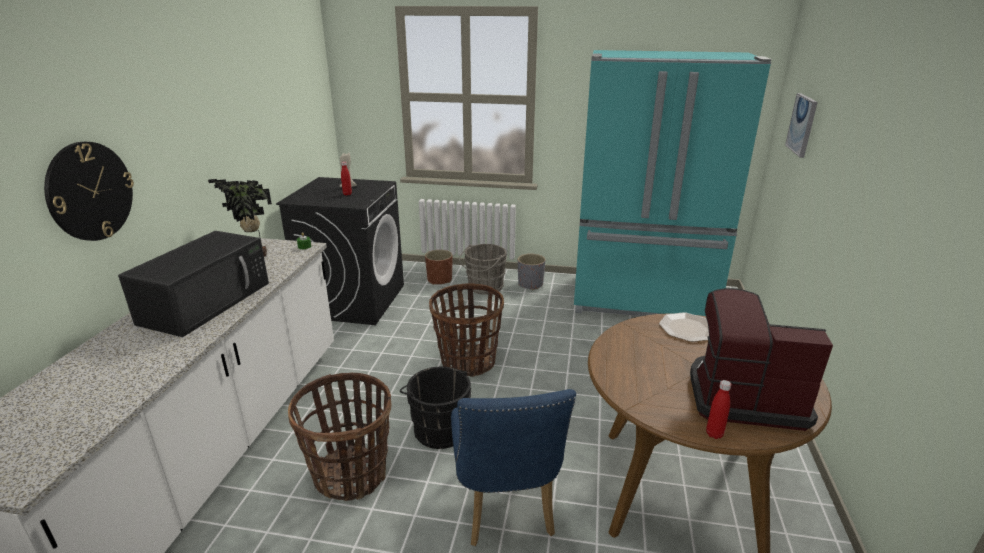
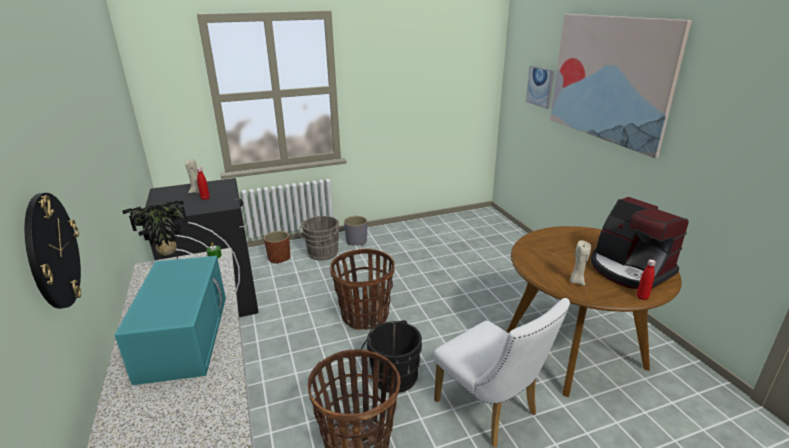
camera: 30 degrees left, 0 degrees up
black microwave [118,231,269,337] -> turquoise microwave [115,256,226,385]
blue chair [451,389,576,546] -> white chair [434,298,570,447]
turquoise fridge [574,50,771,316] -> none
plate [659,312,709,342] -> none
coffee machine [690,288,833,431] -> coffee machine turned 105 degrees counterclockwise [591,197,689,290]
none -> picture [550,14,692,158]
none -> beige candle [570,240,591,286]

